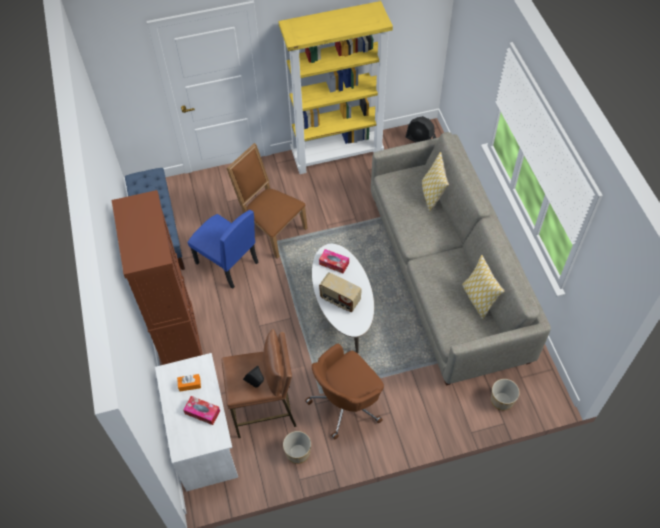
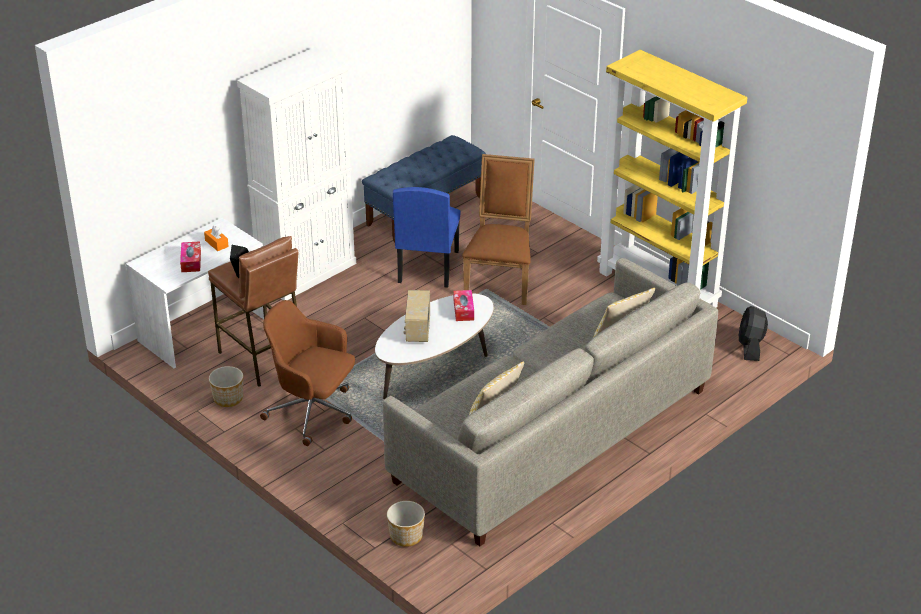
camera: 60 degrees right, 20 degrees down
brown cabinet [112,190,203,365] -> white cabinet [237,47,356,300]

